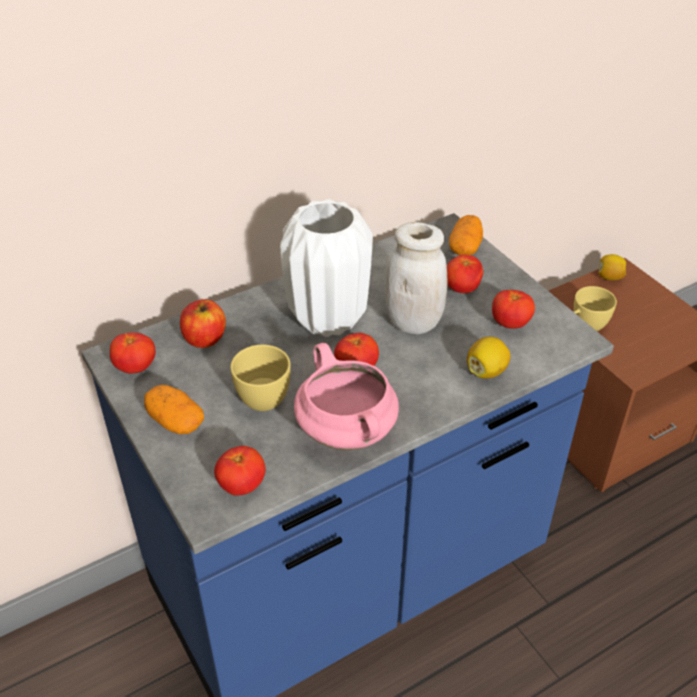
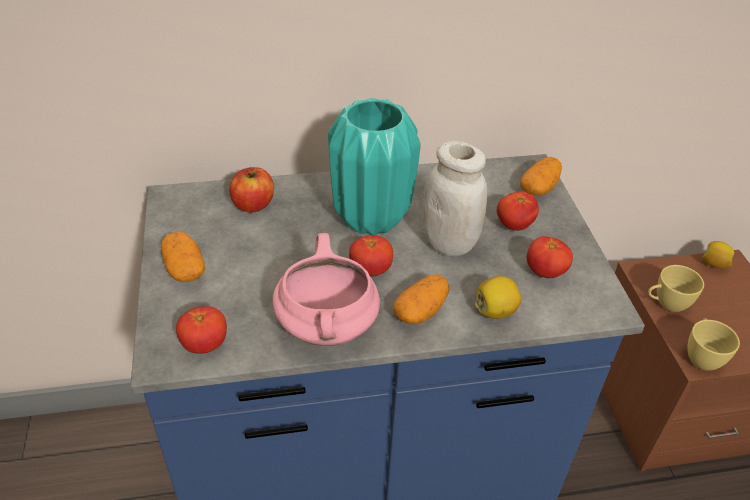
camera: 20 degrees right, 0 degrees up
tomato [110,332,155,374] -> none
yellow cup [230,345,291,411] -> yellow cup moved to [687,318,740,371]
white vase [280,199,373,337] -> turquoise vase [328,98,421,235]
none -> potato [393,274,449,324]

